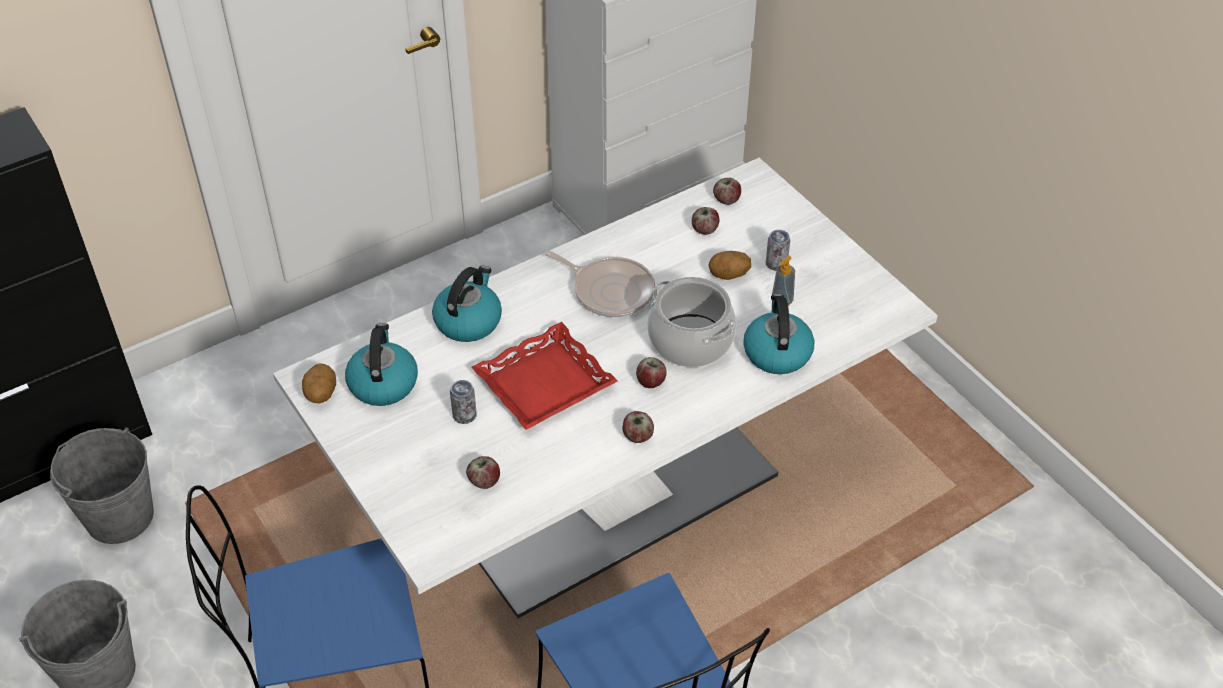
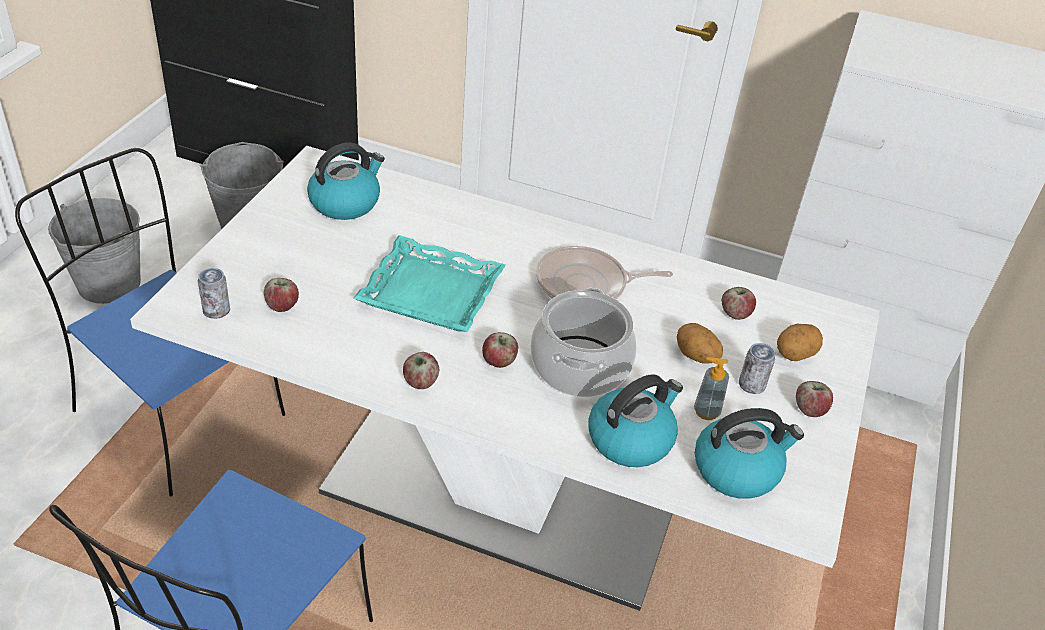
camera: 50 degrees right, 5 degrees down
potato [302,363,336,404] -> potato moved to [777,324,823,361]
kettle [432,266,502,342] -> kettle moved to [695,408,804,499]
can [450,380,477,424] -> can moved to [198,268,230,319]
red tray [471,322,618,430] -> turquoise tray [353,235,505,332]
frying pan [546,251,655,317] -> frying pan turned 90 degrees clockwise [536,246,673,299]
apple [713,178,741,205] -> apple moved to [796,381,833,417]

